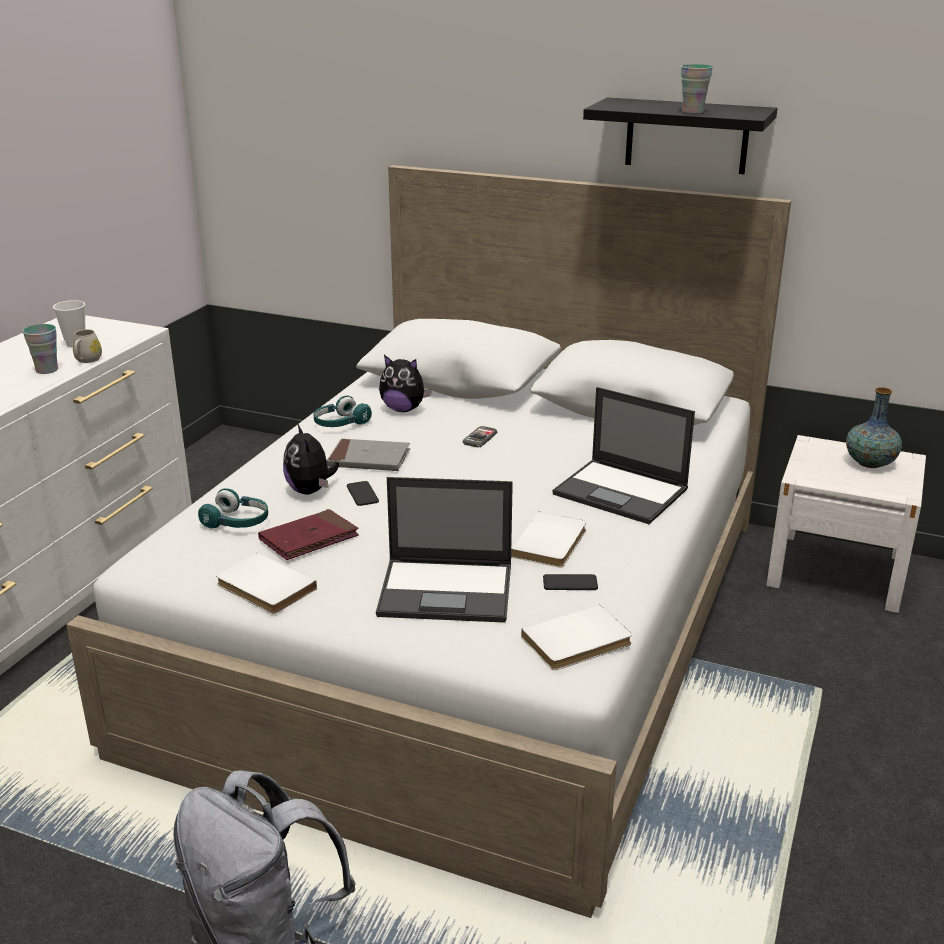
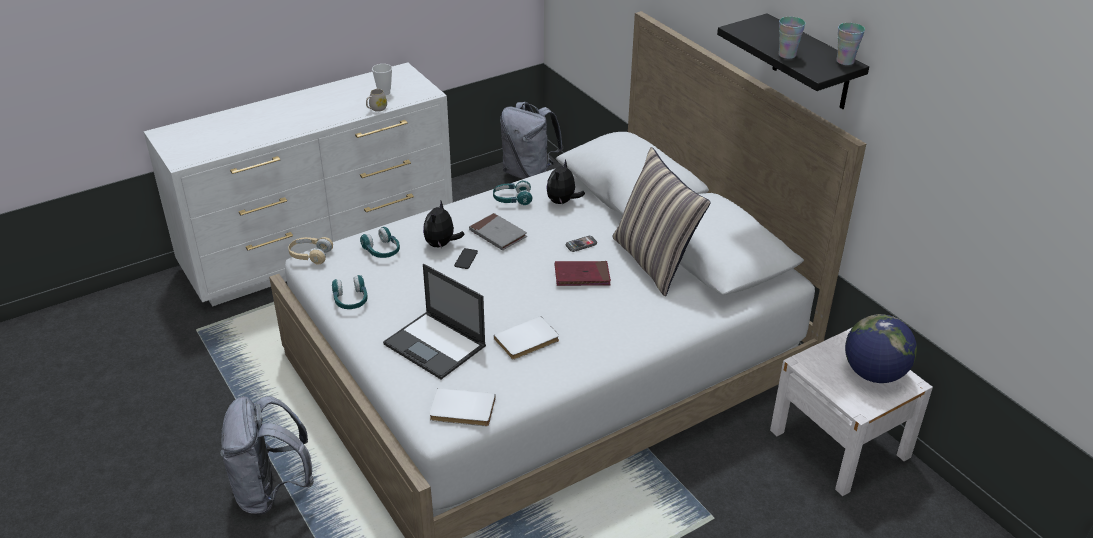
camera: 35 degrees right, 10 degrees up
cup [23,324,58,374] -> cup moved to [836,23,865,65]
white book [216,553,317,614] -> turquoise headphones [332,275,368,309]
red book [258,509,359,560] -> red book moved to [555,261,611,286]
plush toy [379,355,432,412] -> plush toy turned 60 degrees clockwise [547,159,585,205]
phone [543,574,598,590] -> none
laptop [552,387,695,524] -> none
vase [846,387,902,468] -> globe [845,314,917,383]
none -> beige headphones [288,237,333,265]
none -> grey backpack [500,102,563,179]
none -> pillow [612,147,711,296]

